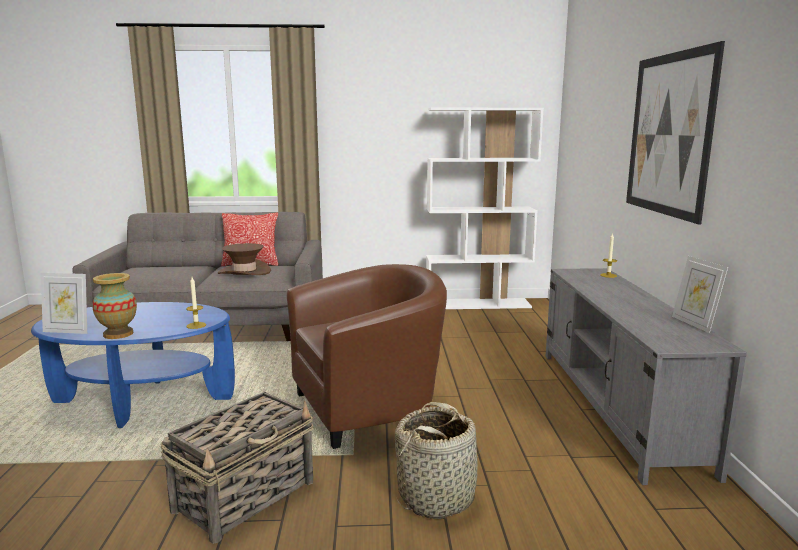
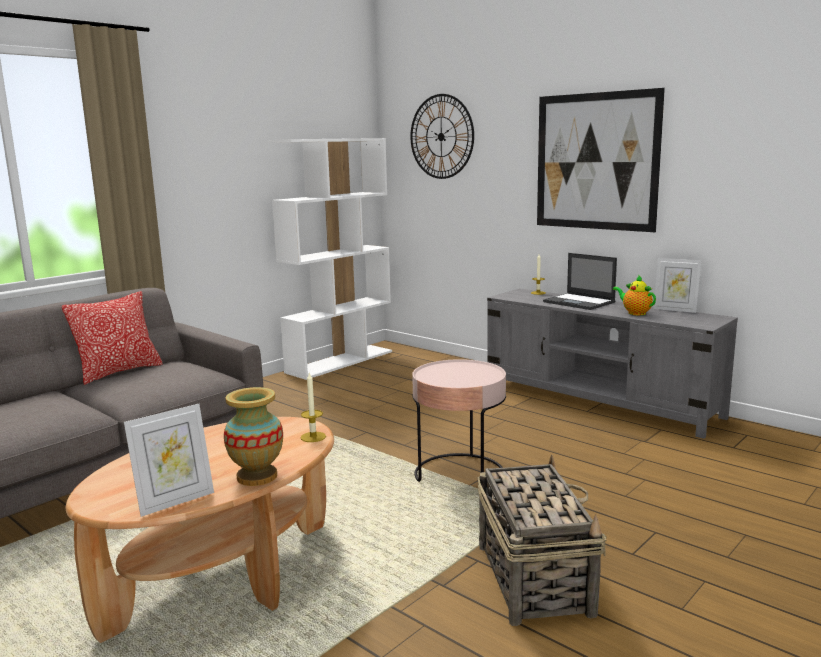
camera: 45 degrees left, 0 degrees up
blue coffee table [31,302,235,428] -> brown coffee table [66,417,334,643]
brown hat [218,243,271,275] -> none
brown armchair [287,264,447,449] -> pink side table [412,359,506,482]
basket [395,402,482,519] -> none
none -> wall clock [410,94,474,179]
none -> laptop [543,253,617,310]
none -> teapot [613,276,656,315]

